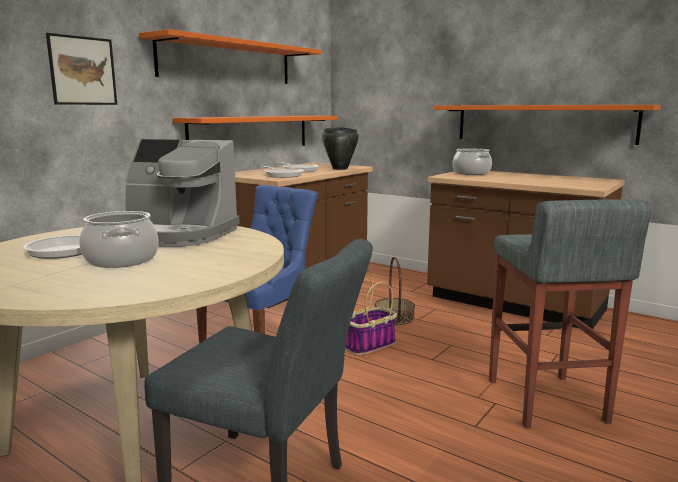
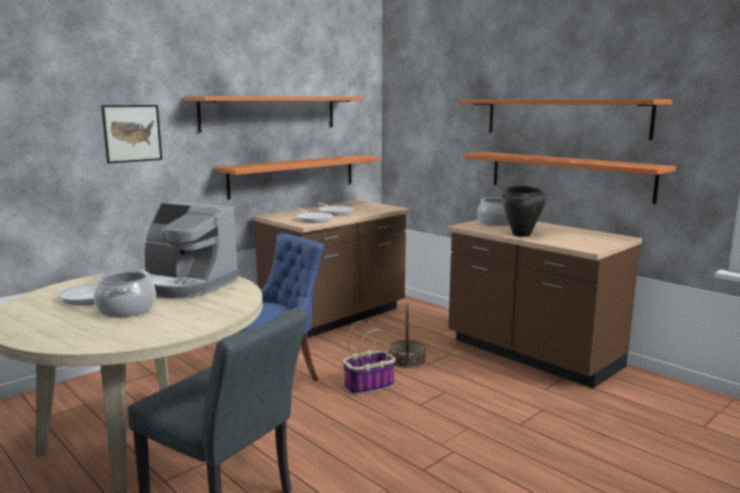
camera: 10 degrees right, 0 degrees up
black cooking pot [322,127,359,170] -> black cooking pot moved to [502,186,546,237]
grey stool [489,199,651,428] -> none
none -> orange shelf [458,99,673,140]

